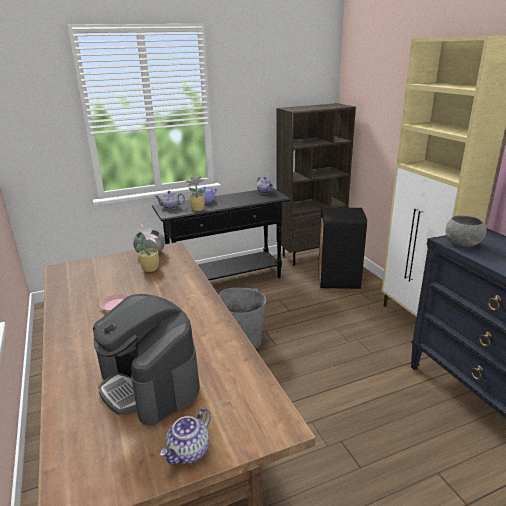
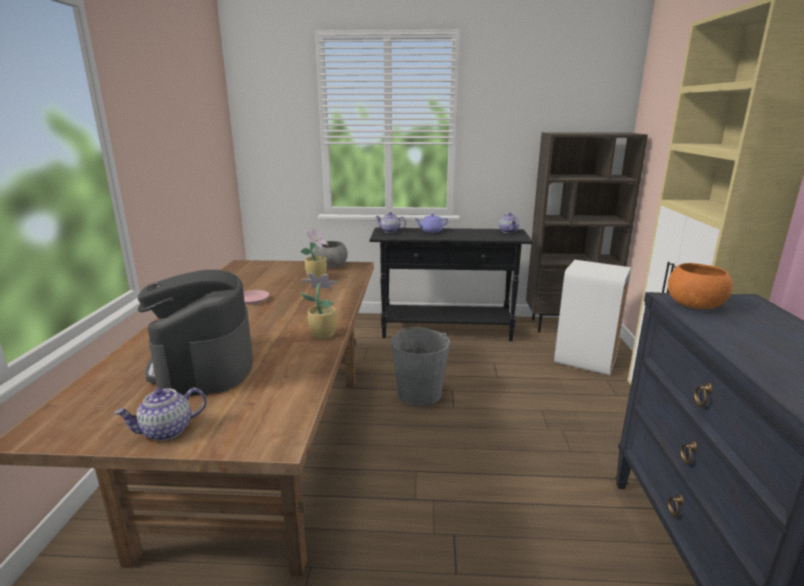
camera: 25 degrees right, 5 degrees down
potted plant [186,176,206,211] -> potted plant moved to [301,273,339,339]
black trash can [318,208,367,289] -> white trash can [554,260,631,375]
grey bowl [446,216,487,247] -> orange bowl [668,263,733,309]

